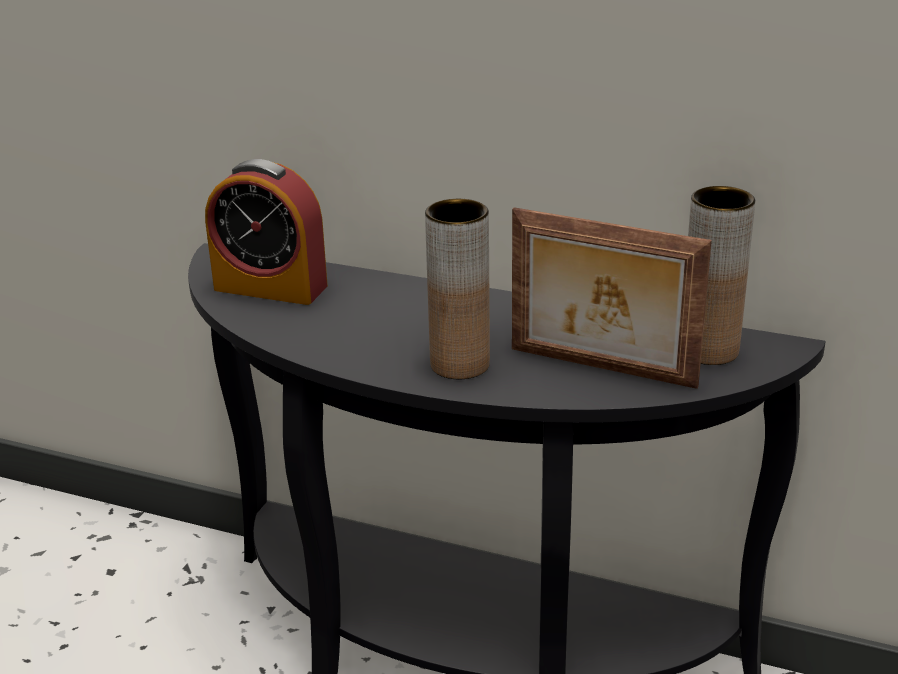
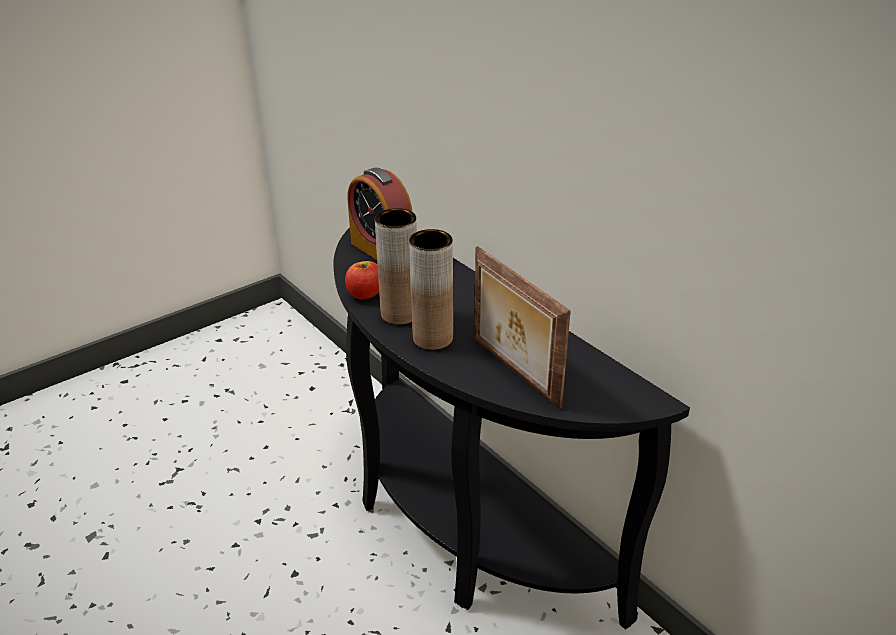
camera: 30 degrees right, 5 degrees up
brown vase [688,186,755,365] -> brown vase moved to [375,208,417,325]
none -> apple [345,261,379,299]

